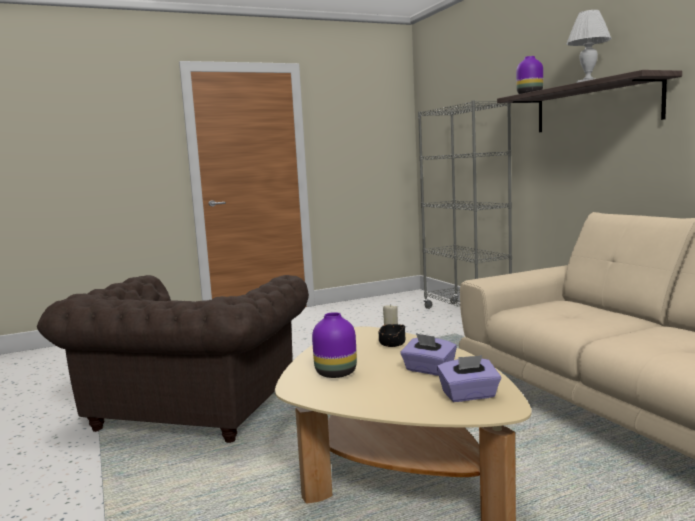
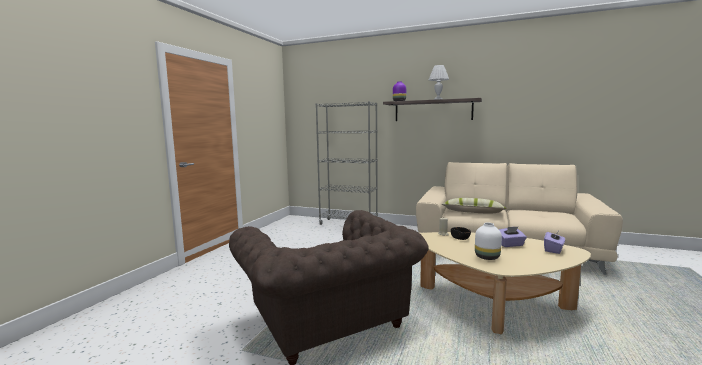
camera: 45 degrees left, 0 degrees up
purple vase [312,312,357,378] -> white vase [475,223,502,260]
none -> pillow [442,198,507,214]

